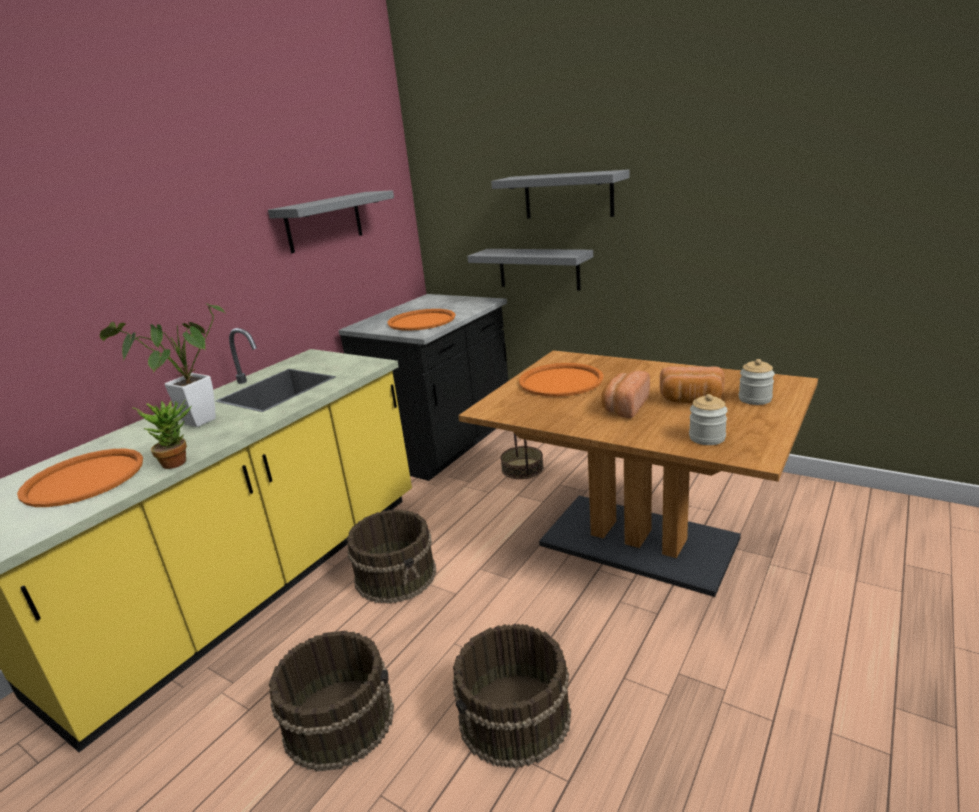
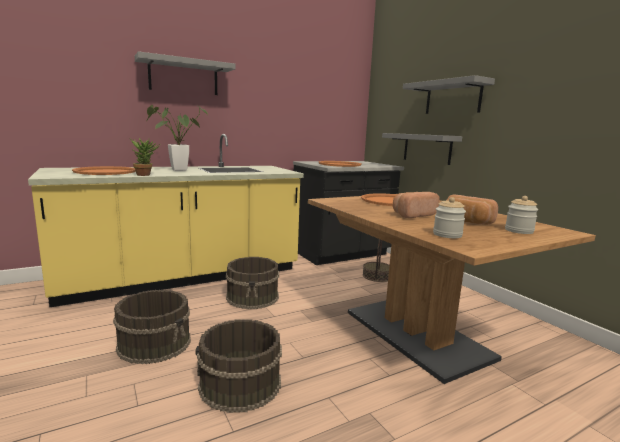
camera: 25 degrees right, 10 degrees down
grey shelf [268,190,394,253] -> grey shelf moved to [135,51,235,95]

